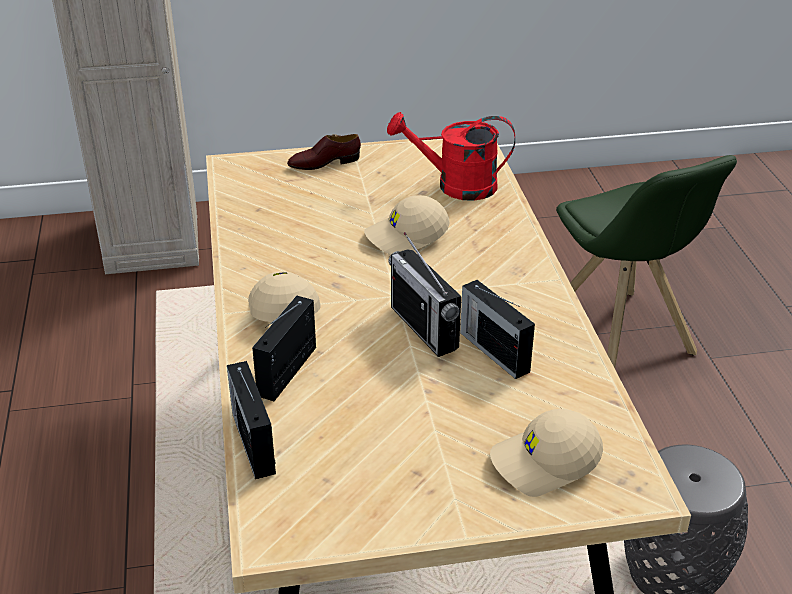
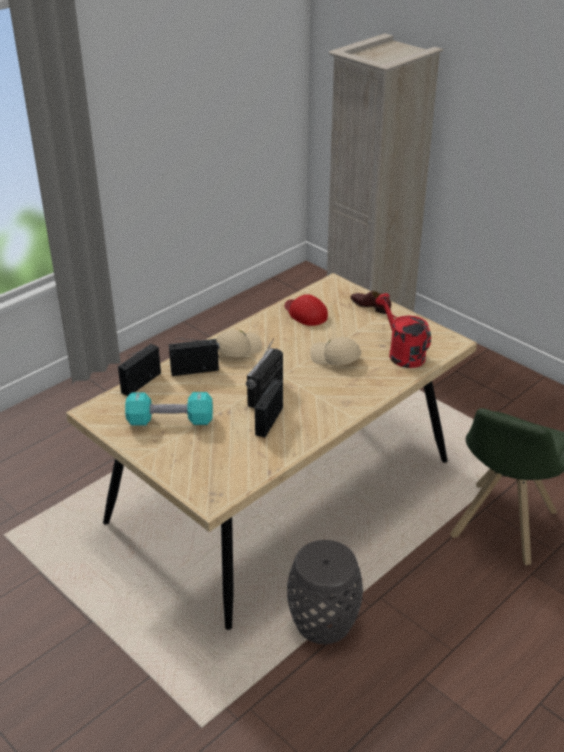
camera: 55 degrees right, 0 degrees up
beige cap [490,409,603,497] -> none
none -> turquoise dumbbell [125,392,213,426]
none -> red cap [284,294,328,326]

